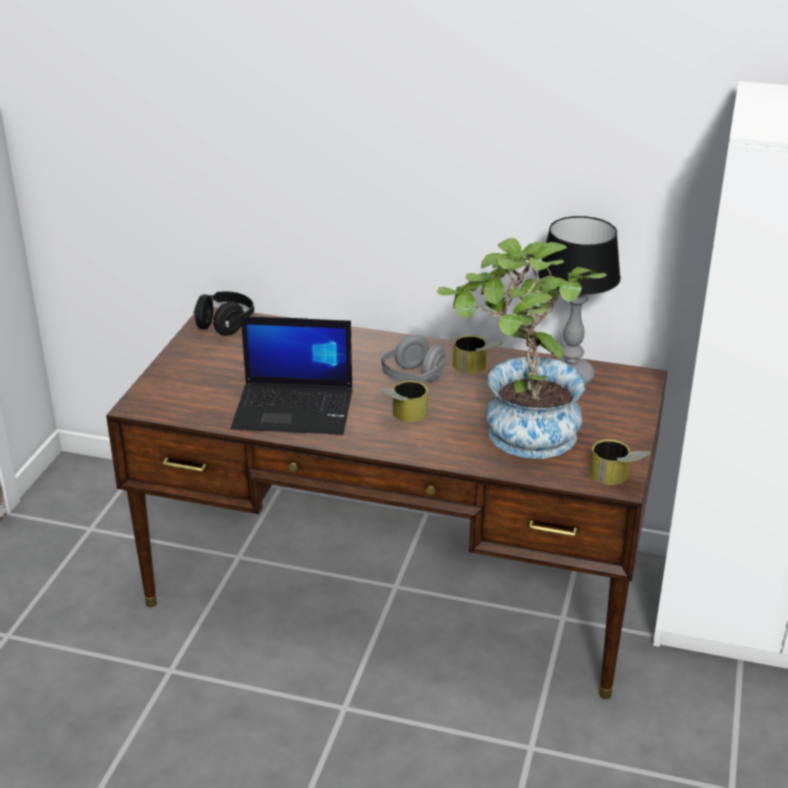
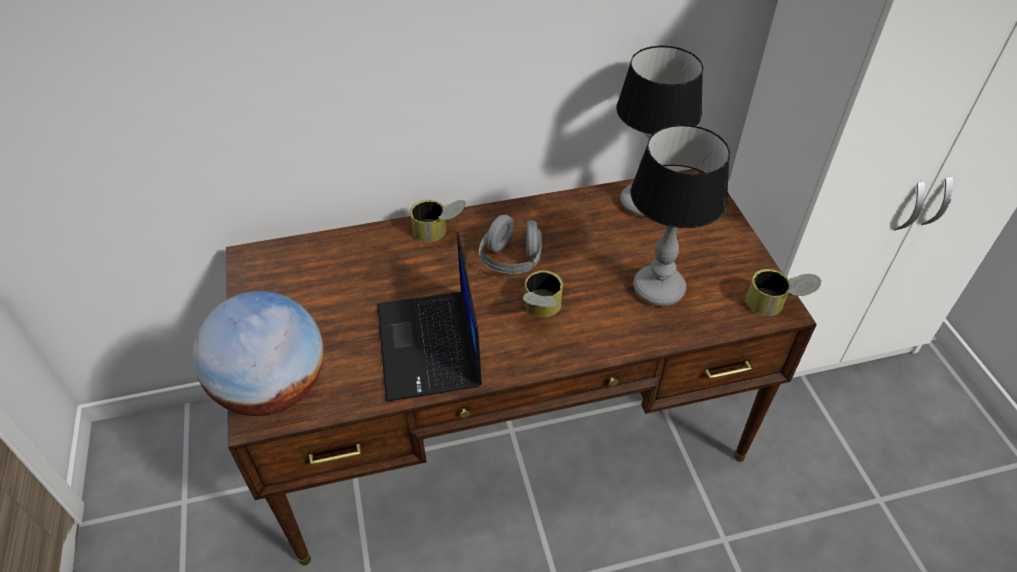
camera: 30 degrees left, 15 degrees up
black headphones [193,292,254,336] -> none
laptop [231,316,353,435] -> laptop turned 105 degrees clockwise [378,232,482,401]
potted plant [437,238,607,459] -> table lamp [631,125,730,306]
can [453,335,504,374] -> can moved to [410,200,466,242]
none -> globe [193,291,324,416]

